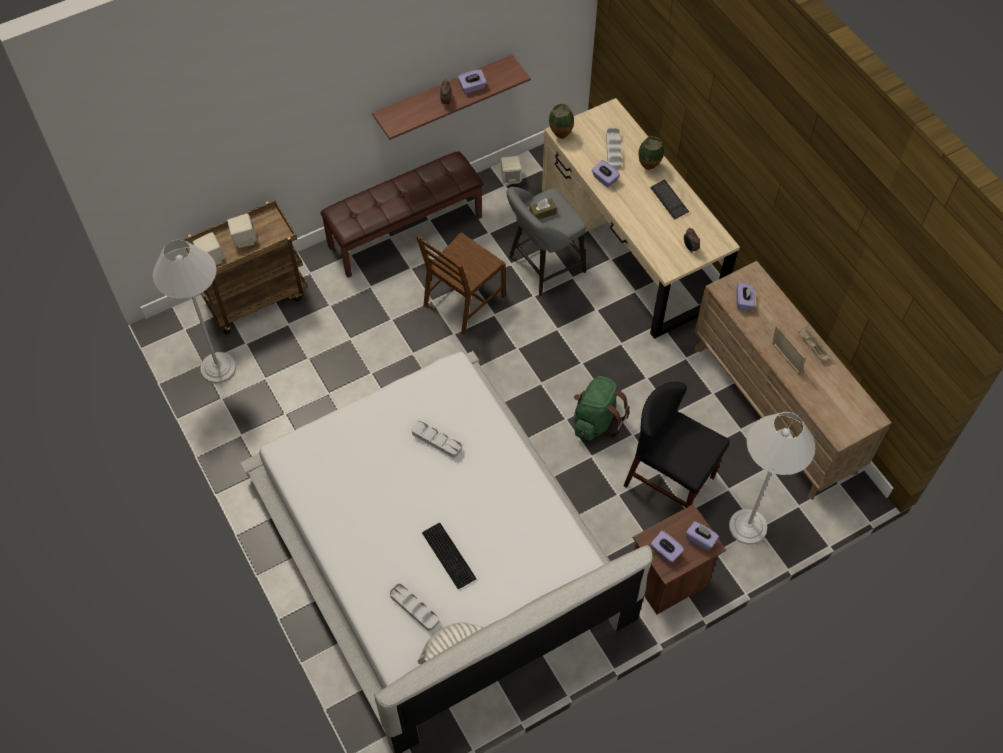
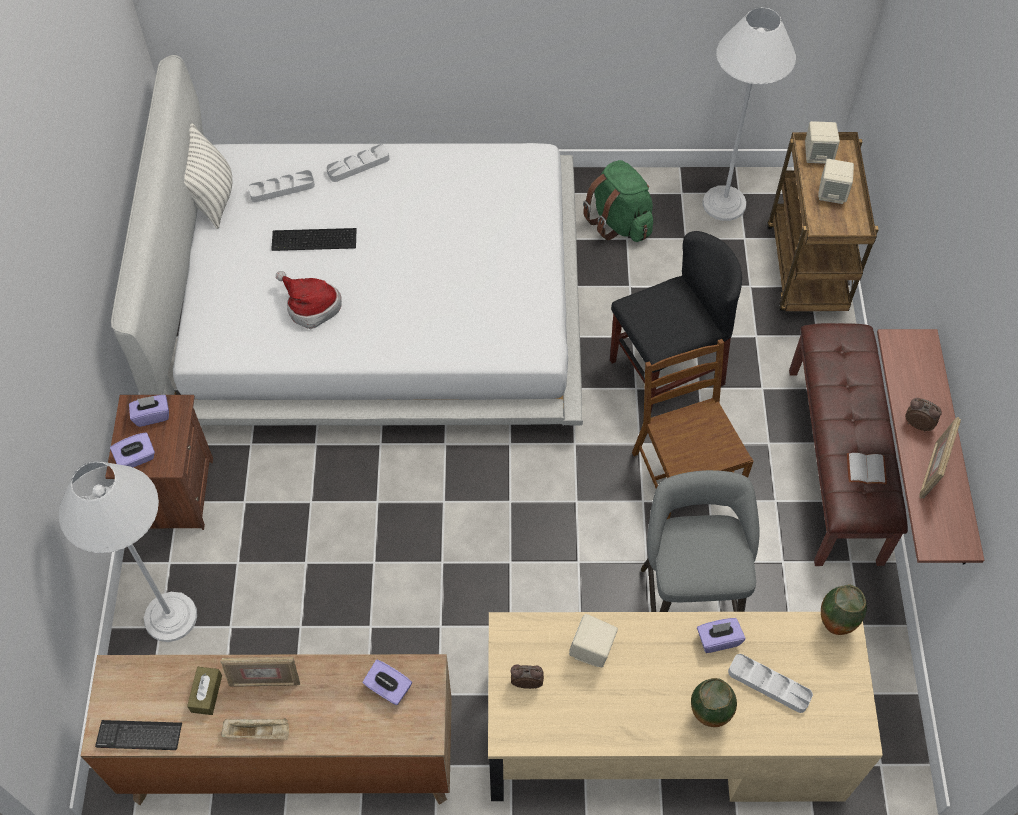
camera: 120 degrees right, 0 degrees up
grey tray [412,421,462,458] -> grey tray moved to [326,144,389,182]
purple tissue box [458,70,487,94] -> picture frame [919,417,961,499]
beige speaker [501,156,522,185] -> beige speaker moved to [569,614,618,667]
brown tissue box [529,198,557,220] -> brown tissue box moved to [187,667,222,715]
green backpack [574,376,630,441] -> green backpack moved to [583,160,653,242]
black chair [624,382,730,508] -> black chair moved to [610,231,742,411]
keyboard [650,180,689,220] -> keyboard moved to [95,720,182,750]
none -> hat [276,271,342,330]
none -> white book [847,453,887,485]

